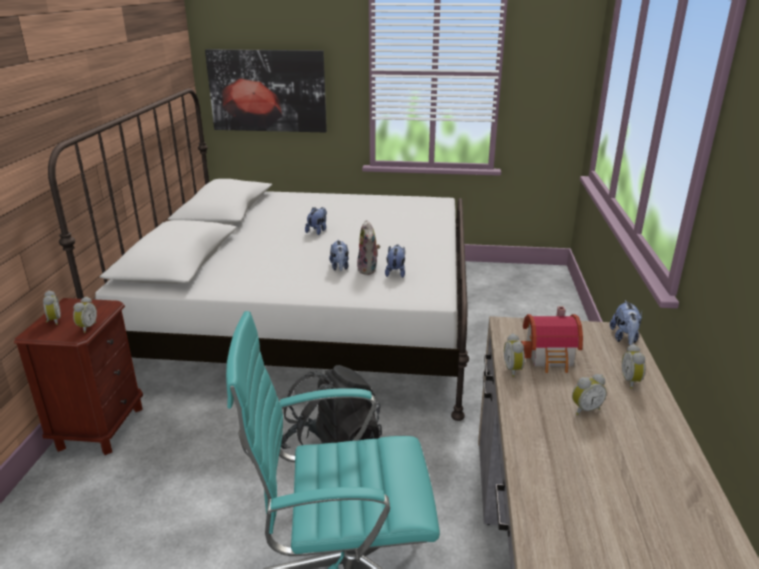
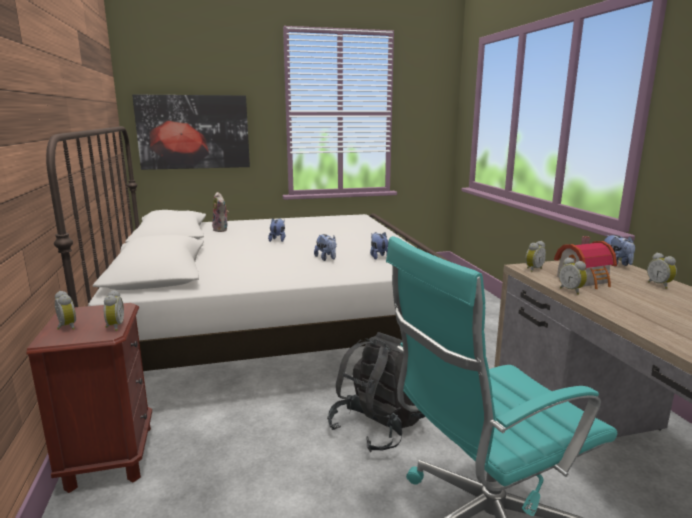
camera: 20 degrees left, 10 degrees down
plush toy [357,220,380,275] -> plush toy moved to [212,192,229,232]
alarm clock [572,374,607,415] -> alarm clock moved to [525,241,546,272]

